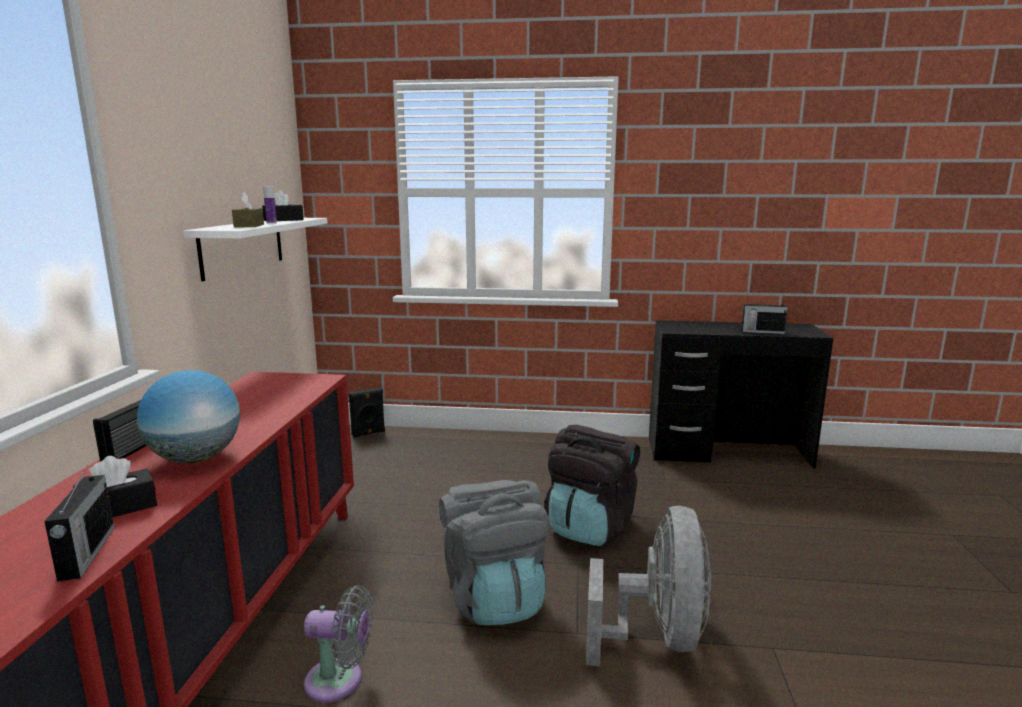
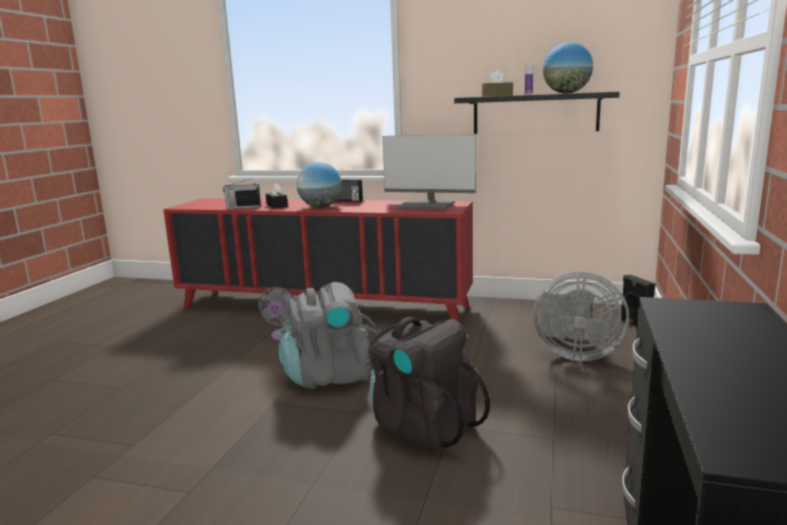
camera: 100 degrees right, 0 degrees up
white shelf [183,218,327,281] -> black shelf [454,92,620,134]
black tissue box [262,190,304,221] -> globe [543,42,593,94]
grey fan [586,506,711,666] -> grey fan moved to [533,272,630,361]
radio [741,298,788,334] -> none
none -> monitor [383,134,476,209]

